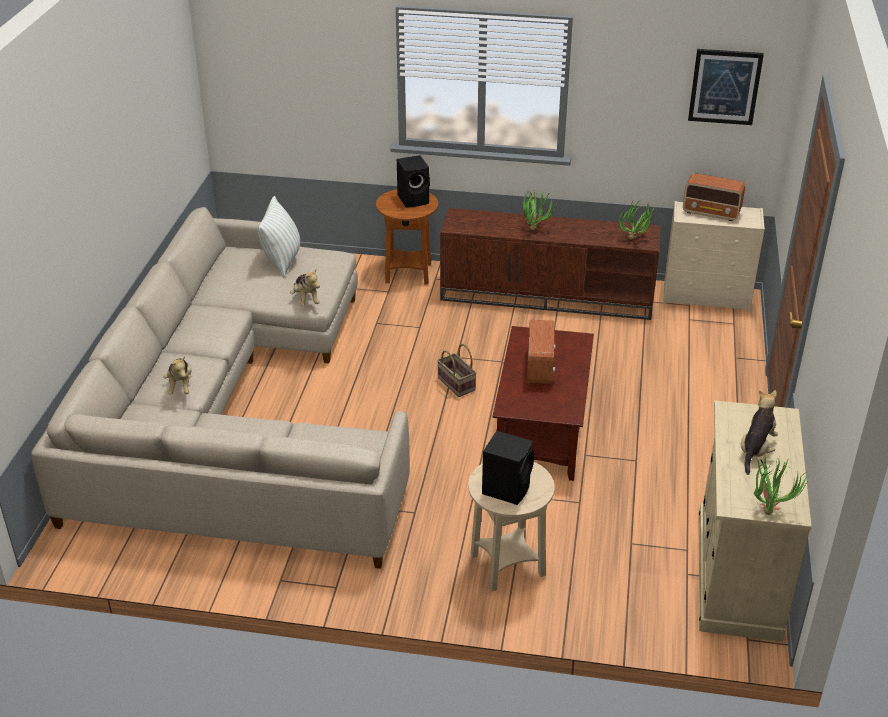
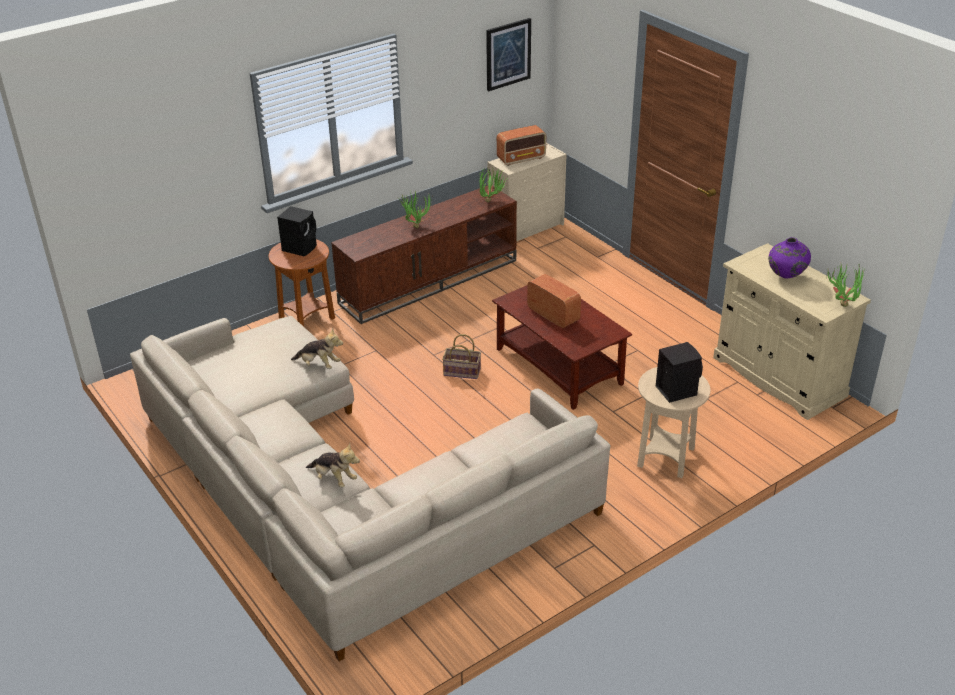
camera: 45 degrees left, 0 degrees up
pillow [258,196,300,278] -> none
plush toy [741,390,778,475] -> purple vase [768,237,811,278]

